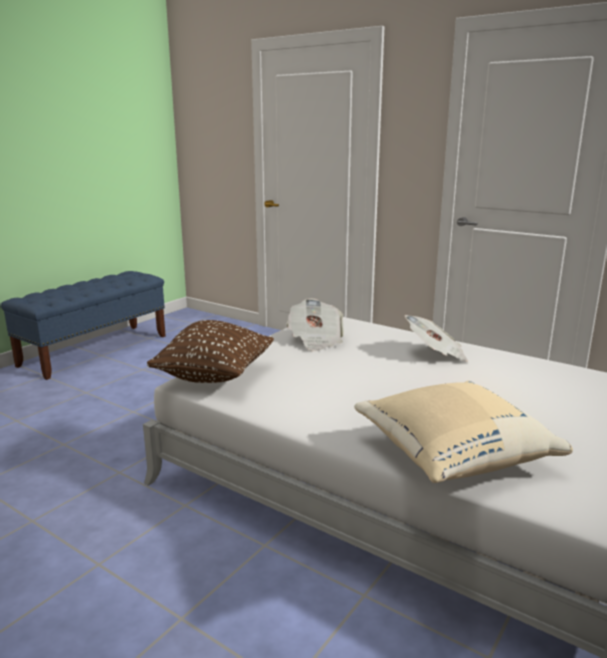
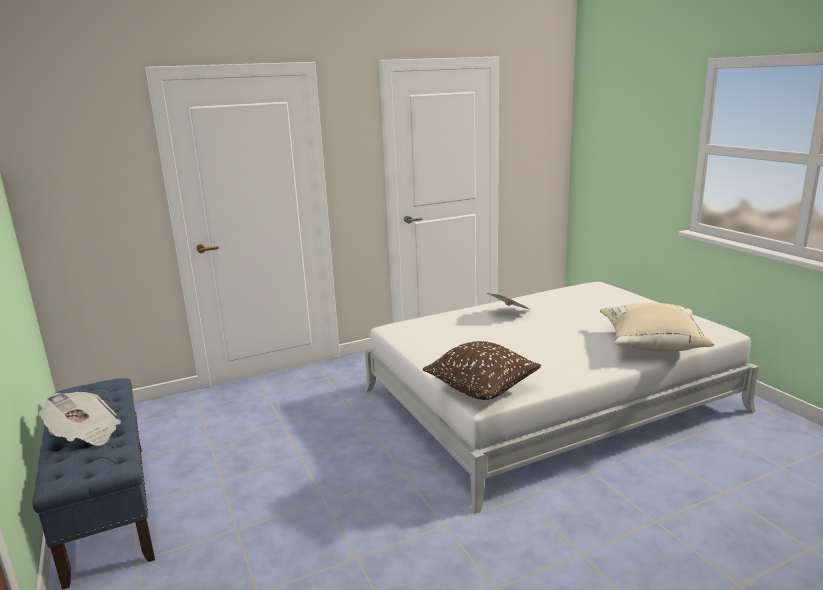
camera: 60 degrees left, 0 degrees up
newspaper [287,298,344,351] -> newspaper moved to [39,392,121,446]

